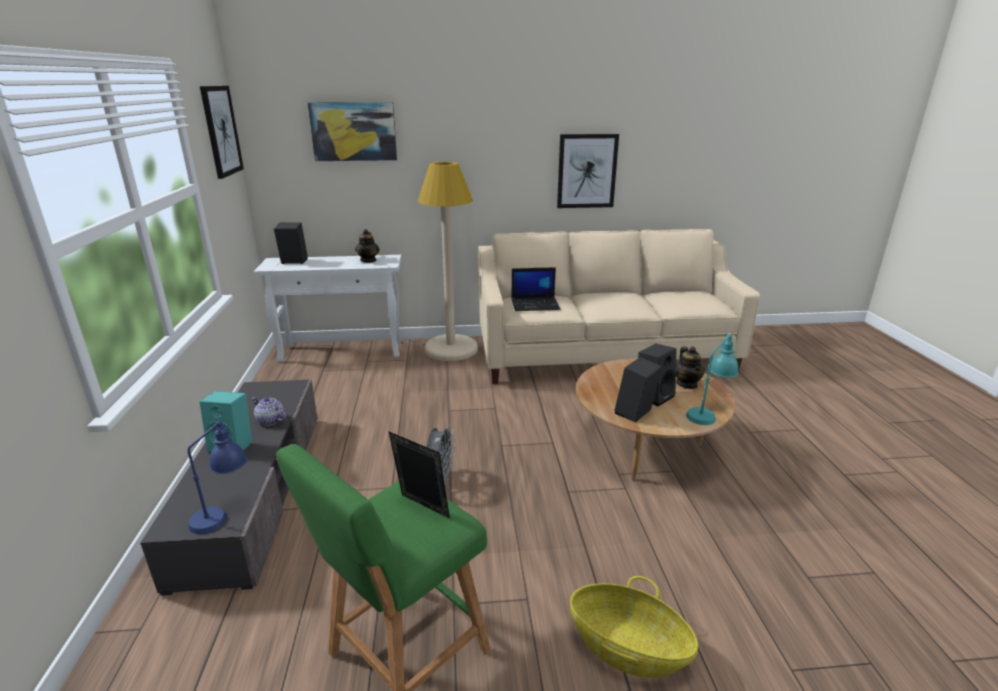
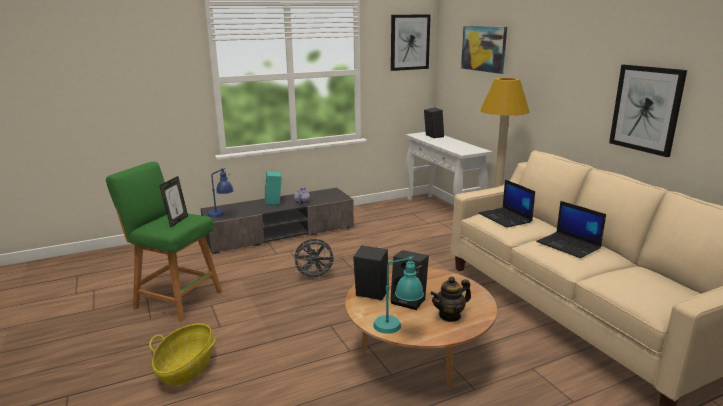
camera: 70 degrees right, 5 degrees down
teapot [355,229,379,263] -> none
none -> laptop [536,201,606,258]

